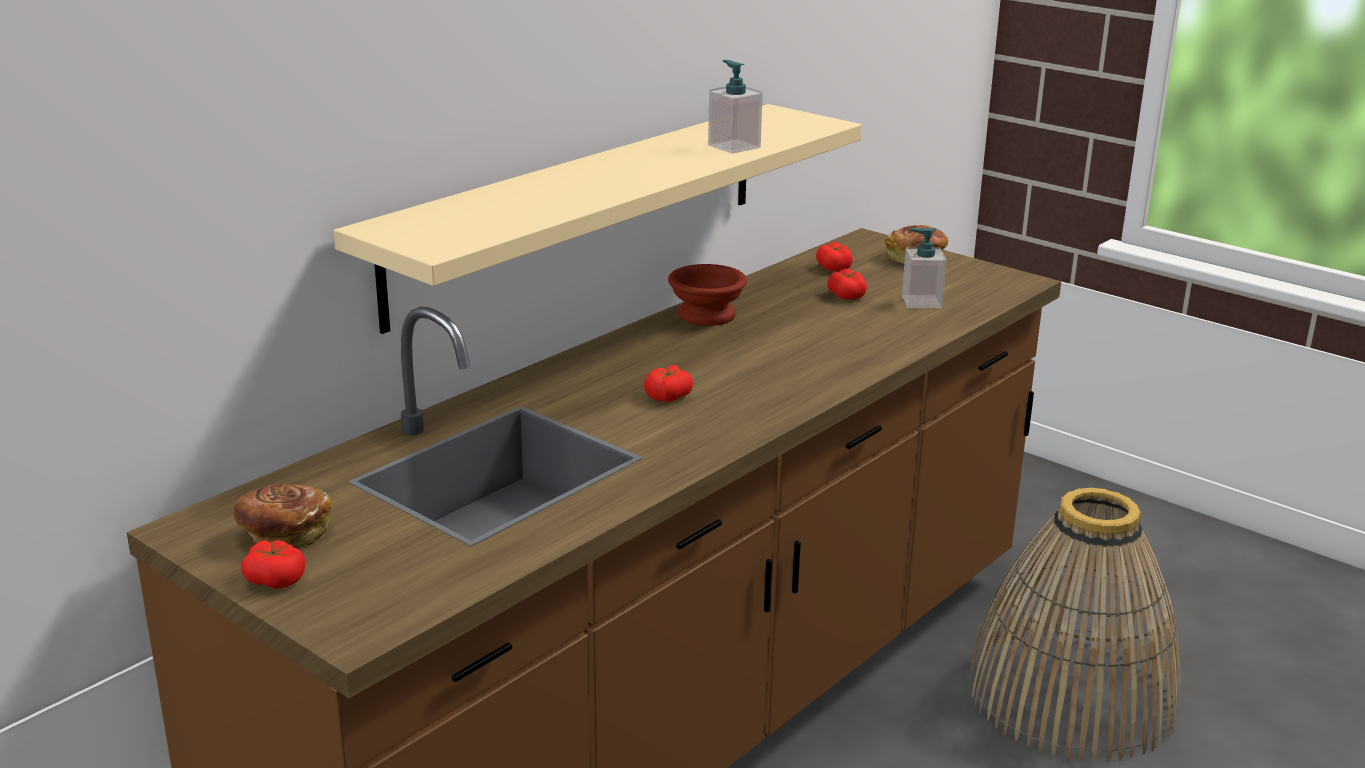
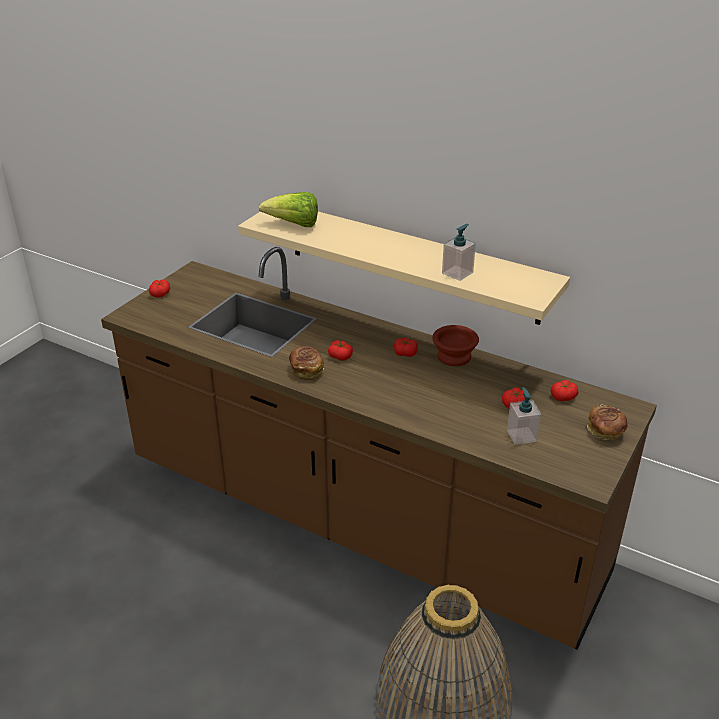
camera: 80 degrees right, 10 degrees up
bread [233,484,331,548] -> bread moved to [289,346,324,380]
none -> lettuce [259,192,318,227]
none -> tomato [394,338,418,357]

